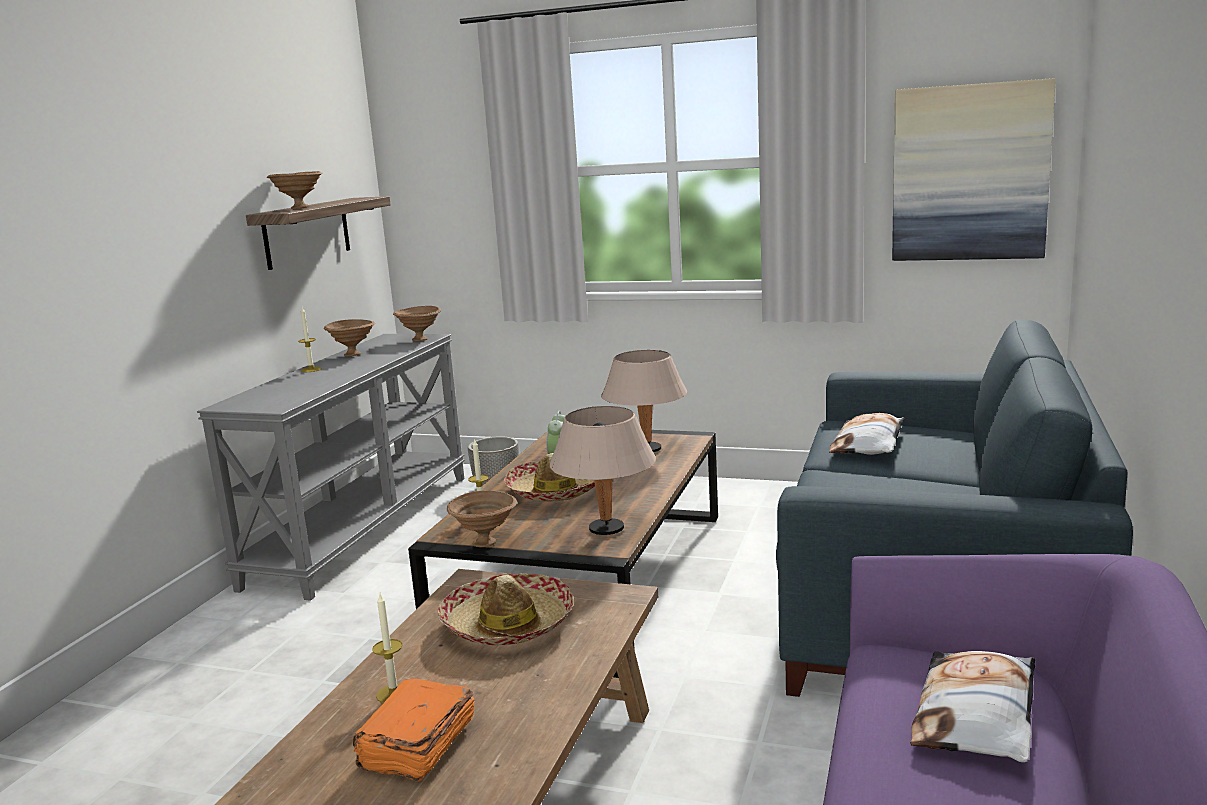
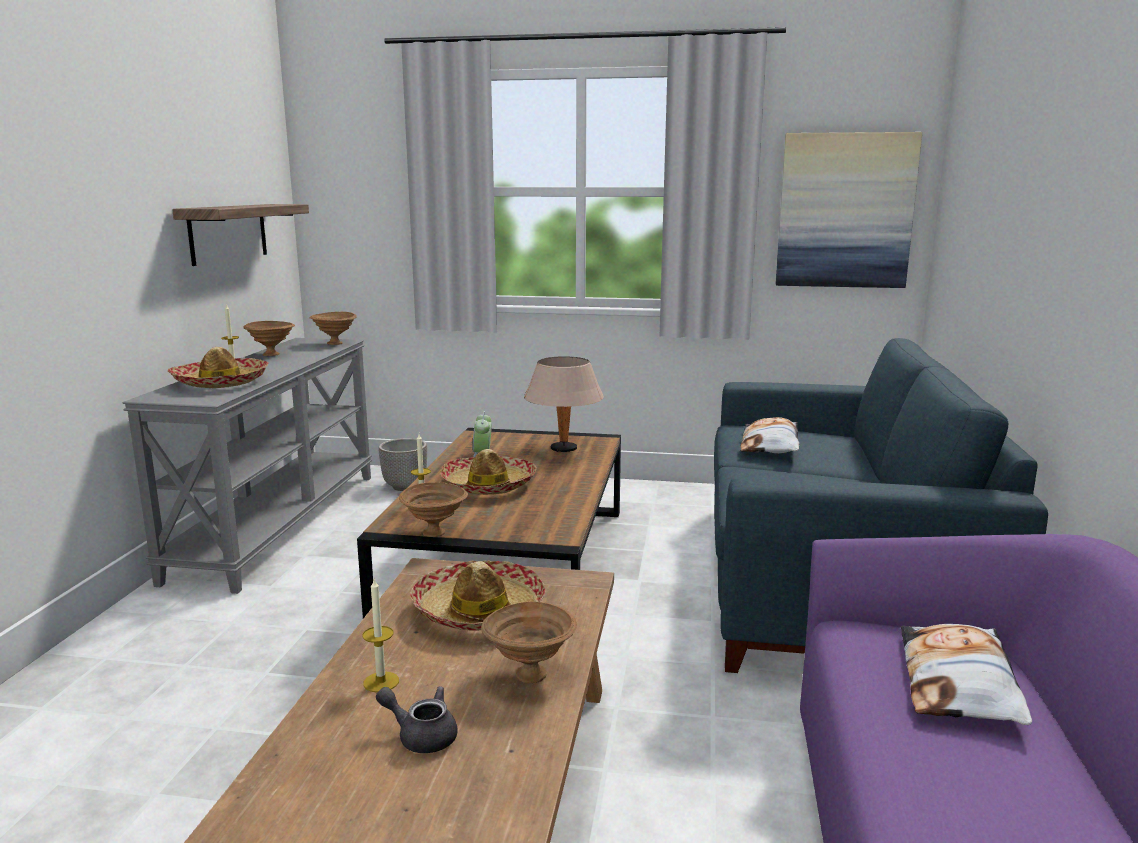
camera: 10 degrees left, 0 degrees up
brown bowl [267,171,323,209] -> brown bowl moved to [481,602,577,683]
orange book [353,679,475,782] -> grey teapot [376,686,458,753]
beige table lamp [550,406,656,535] -> none
none -> hat [168,347,269,388]

